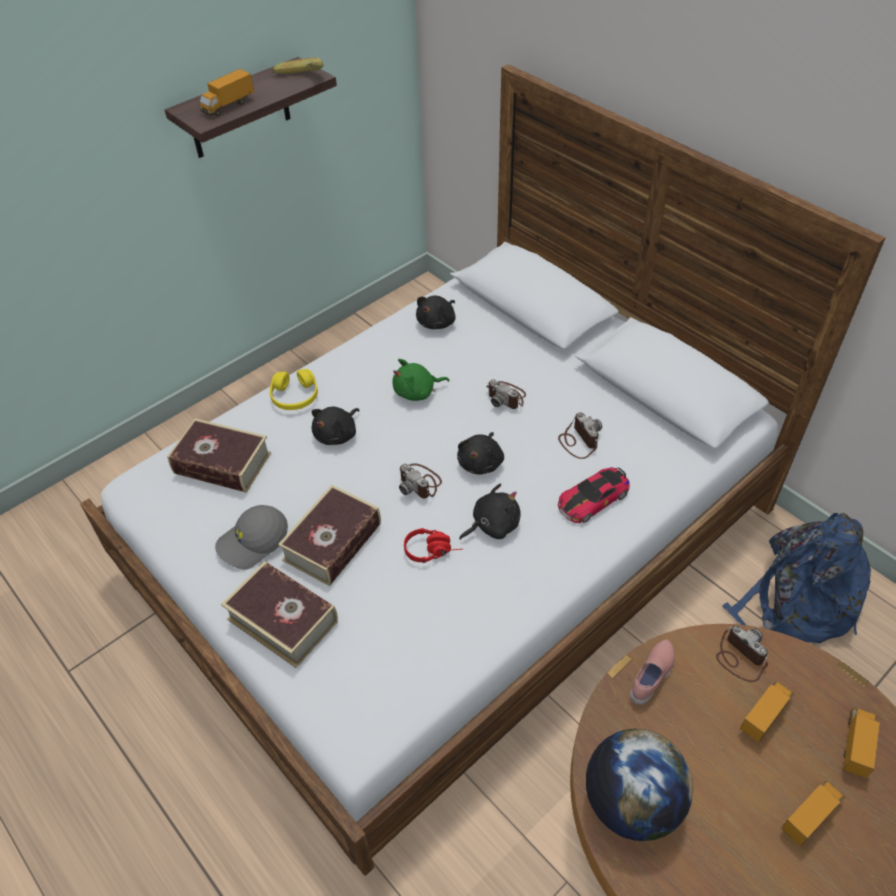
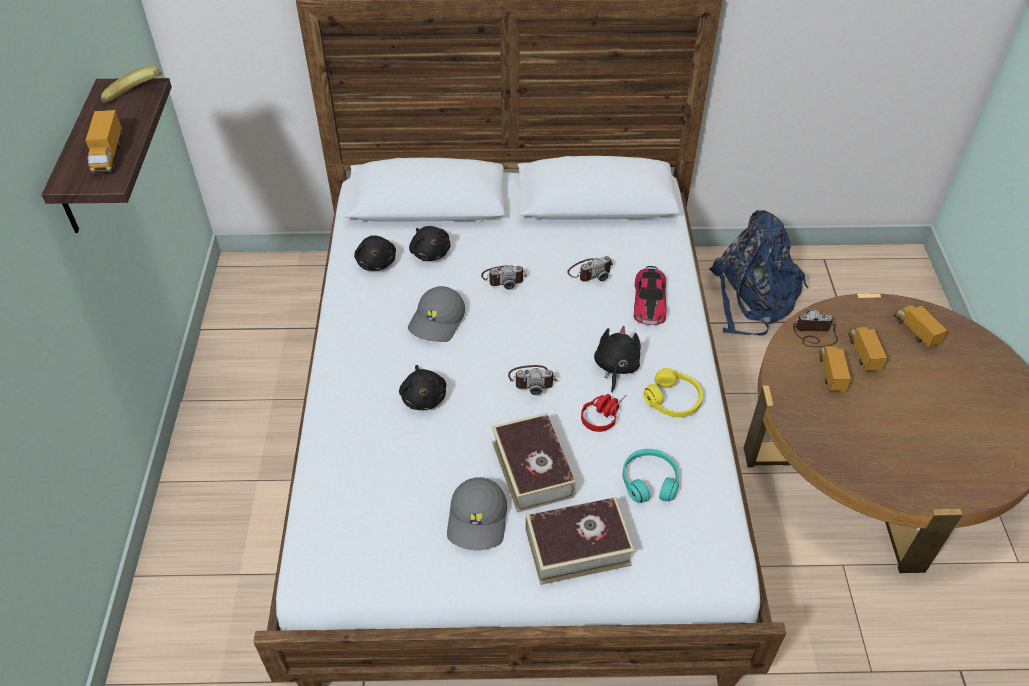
camera: 50 degrees left, 0 degrees up
book [167,418,271,493] -> none
yellow headphones [270,369,318,410] -> yellow headphones moved to [643,368,703,417]
green plush toy [392,359,449,401] -> grey cap [408,286,465,342]
black plush toy [457,432,504,475] -> black plush toy moved to [409,226,450,261]
camera [558,412,602,459] -> camera turned 135 degrees clockwise [567,256,613,282]
globe [586,729,693,841] -> none
pink shoe [630,640,675,705] -> none
toy truck [781,780,845,847] -> toy truck moved to [819,346,851,391]
none -> turquoise headphones [622,449,679,503]

